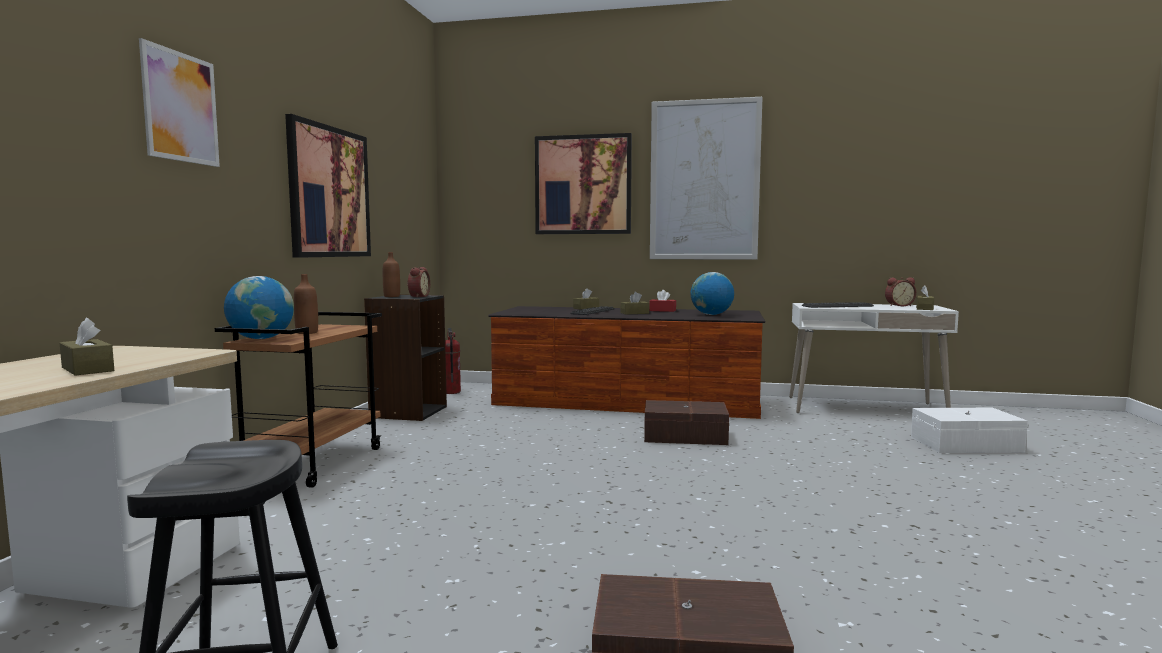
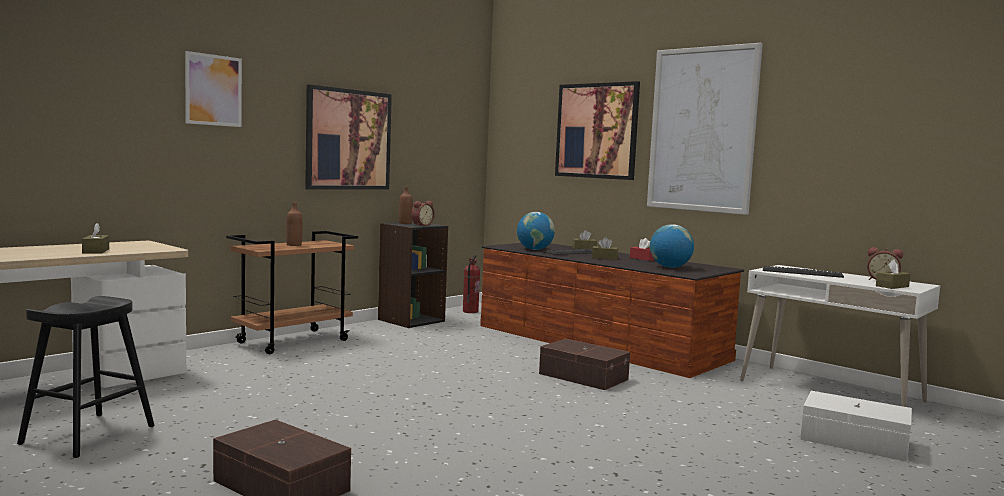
camera: 30 degrees right, 0 degrees up
globe [224,276,294,339] -> globe moved to [517,212,555,250]

